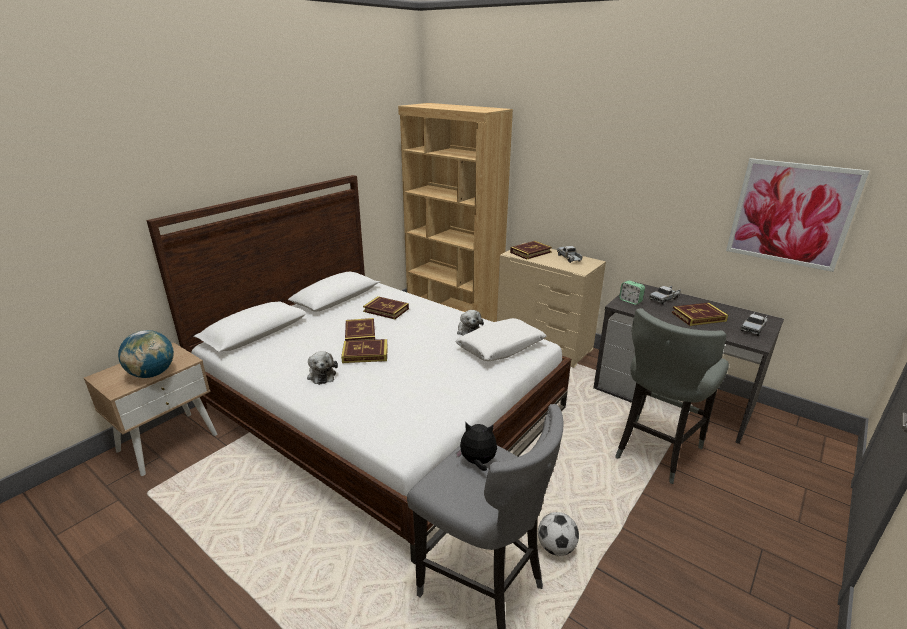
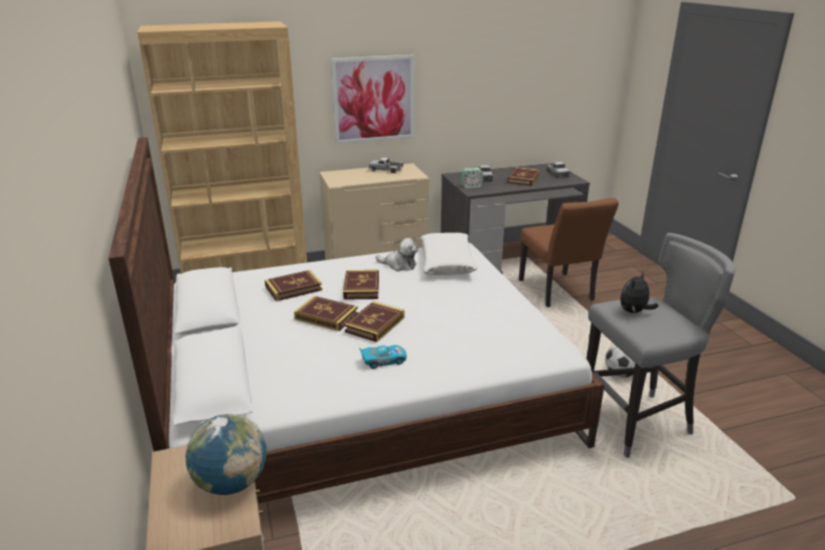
camera: 55 degrees left, 0 degrees up
plush toy [307,351,338,385] -> toy car [359,345,407,369]
book [510,241,552,260] -> book moved to [343,270,379,300]
grey stool [615,308,729,484] -> brown chair [519,198,619,307]
picture [726,158,869,272] -> picture moved to [331,55,414,144]

